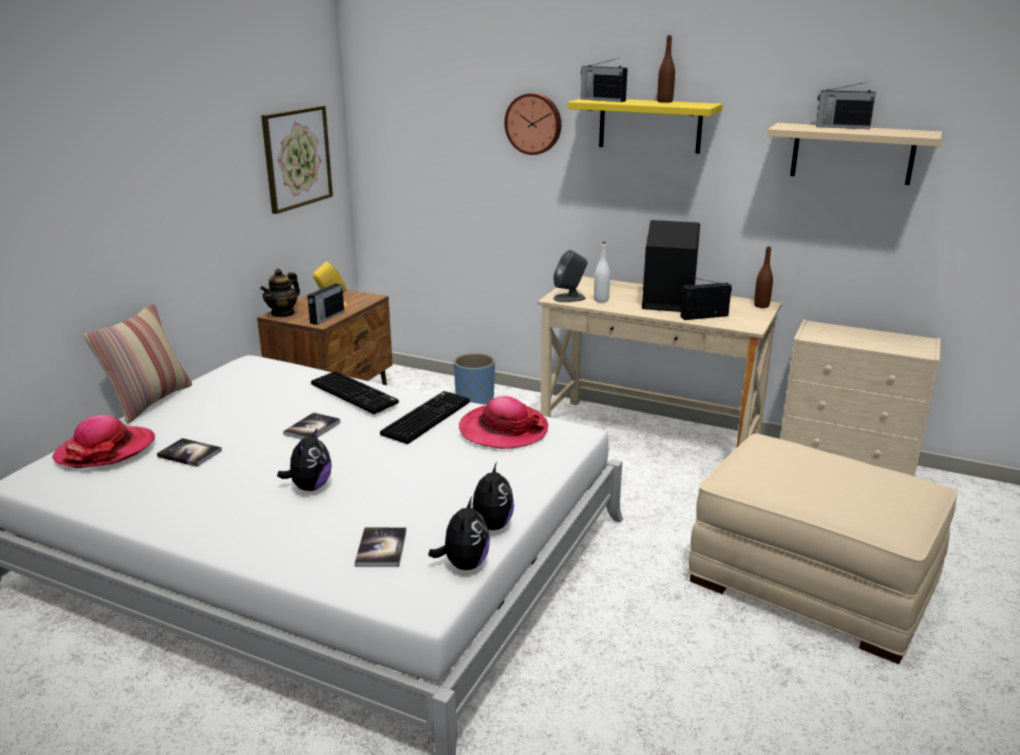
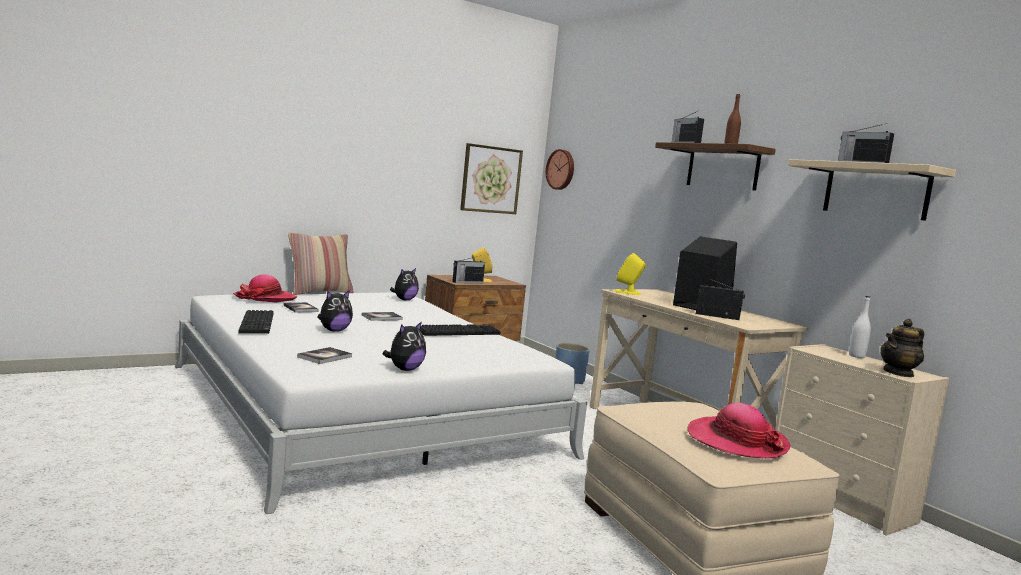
camera: 30 degrees right, 15 degrees down
teapot [260,269,300,317] -> teapot moved to [881,319,924,377]
keyboard [311,371,399,414] -> keyboard moved to [239,310,274,334]
plush toy [428,497,490,570] -> plush toy moved to [390,268,419,300]
hat [459,396,548,449] -> hat moved to [687,403,790,458]
wall clock [504,93,561,155] -> wall clock moved to [546,149,574,190]
grey speaker [553,250,587,302] -> yellow speaker [614,253,646,295]
yellow shelf [567,99,723,154] -> brown shelf [655,142,776,191]
white bottle [594,242,610,302] -> white bottle moved to [849,296,871,358]
brown bottle [754,246,773,308] -> none

